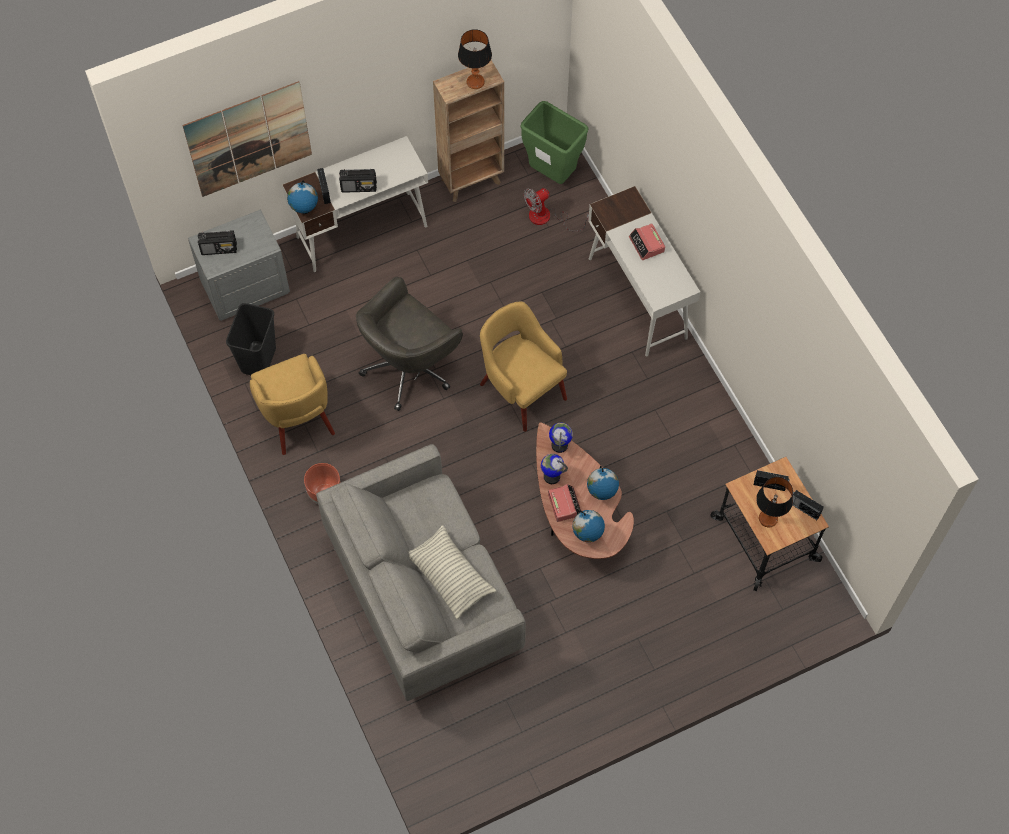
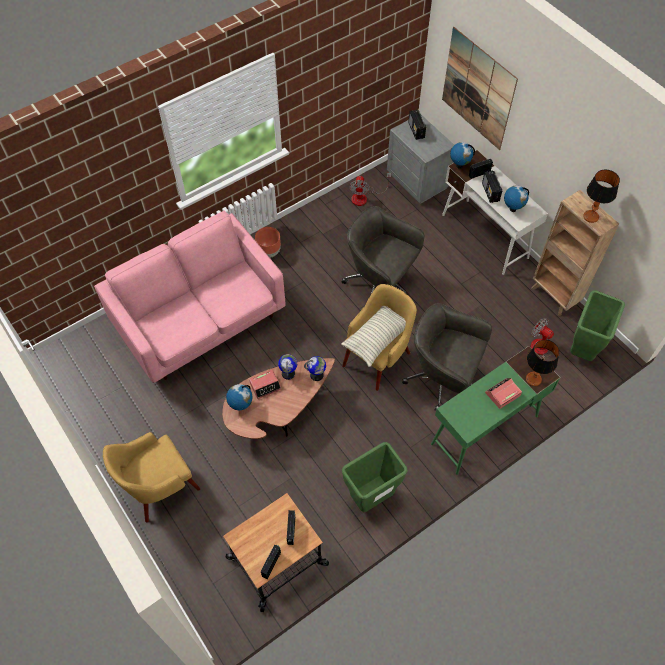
camera: 80 degrees right, 5 degrees down
black trash can [226,303,276,375] -> fan [349,173,391,206]
yellow armchair [250,354,335,455] -> yellow armchair moved to [103,432,200,522]
grey sofa [316,444,526,701] -> pink sofa [94,211,286,383]
pillow [408,526,497,619] -> pillow moved to [341,306,406,367]
globe [587,466,619,500] -> globe moved to [504,185,529,212]
white desk [588,186,700,356] -> green desk [431,346,560,475]
table lamp [756,477,793,527] -> table lamp moved to [526,340,559,386]
none -> green trash can [342,442,408,512]
none -> grey office chair [402,303,492,411]

